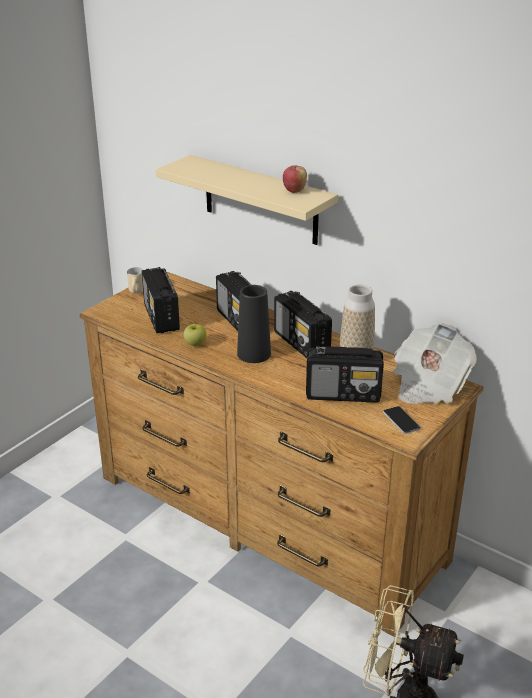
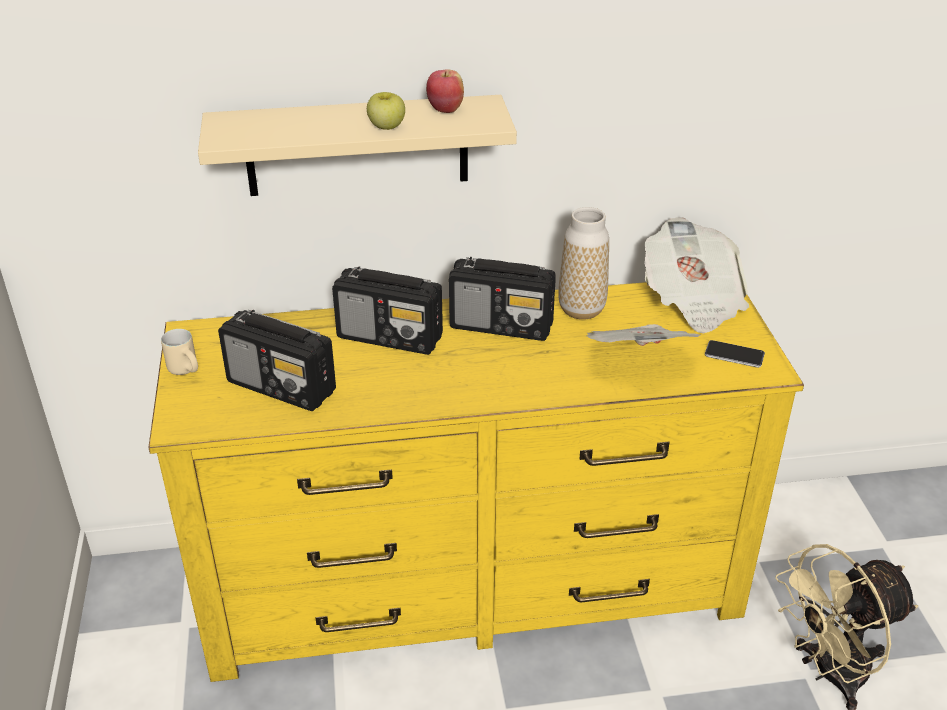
camera: 45 degrees left, 5 degrees up
brown dresser [80,271,483,637] -> yellow dresser [148,282,804,682]
apple [184,324,207,346] -> apple moved to [367,92,405,130]
black vase [237,285,271,363] -> none
radio [306,346,384,403] -> newspaper [587,324,700,346]

